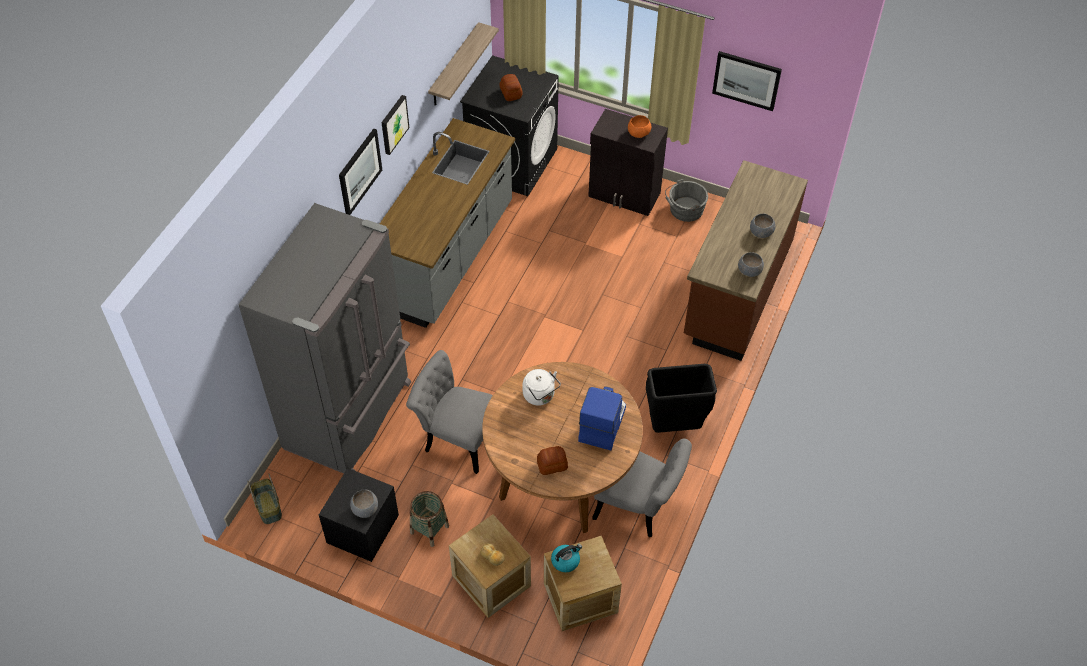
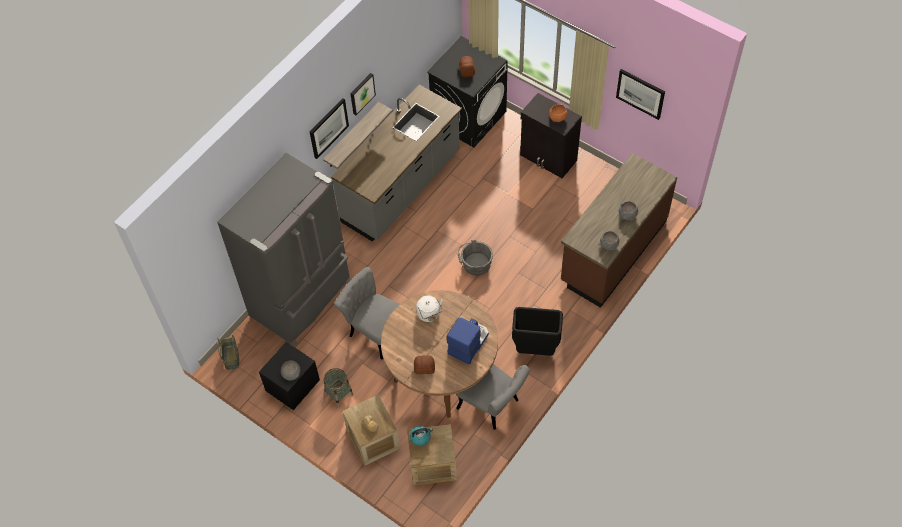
camera: 15 degrees right, 5 degrees up
shelf [428,22,499,106] -> shelf moved to [323,102,393,169]
grey bucket [665,179,708,222] -> grey bucket moved to [458,240,493,275]

